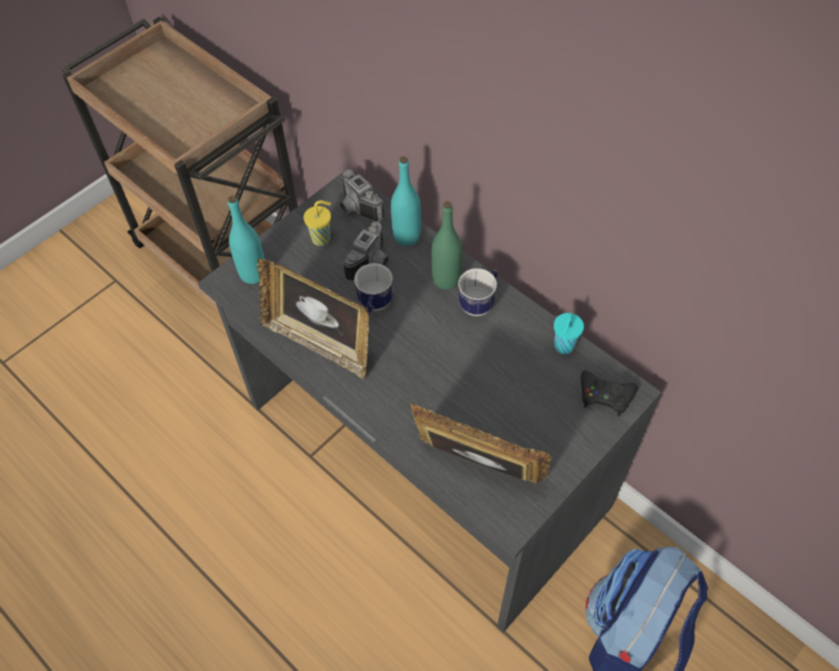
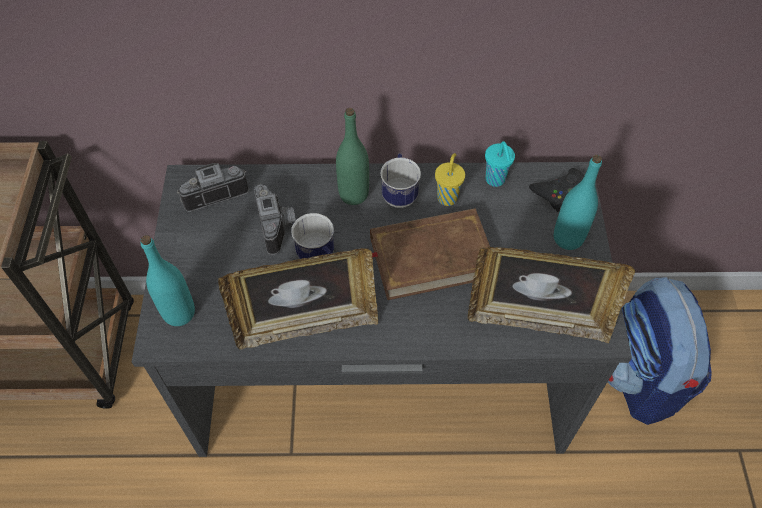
camera: 45 degrees left, 0 degrees up
yellow cup [304,200,331,246] -> yellow cup moved to [435,153,465,206]
camera [340,169,384,222] -> camera turned 150 degrees clockwise [177,163,249,212]
turquoise bottle [391,156,421,246] -> turquoise bottle moved to [554,155,602,250]
picture frame [411,403,552,484] -> picture frame turned 150 degrees counterclockwise [468,247,635,343]
none -> brown book [370,208,490,300]

